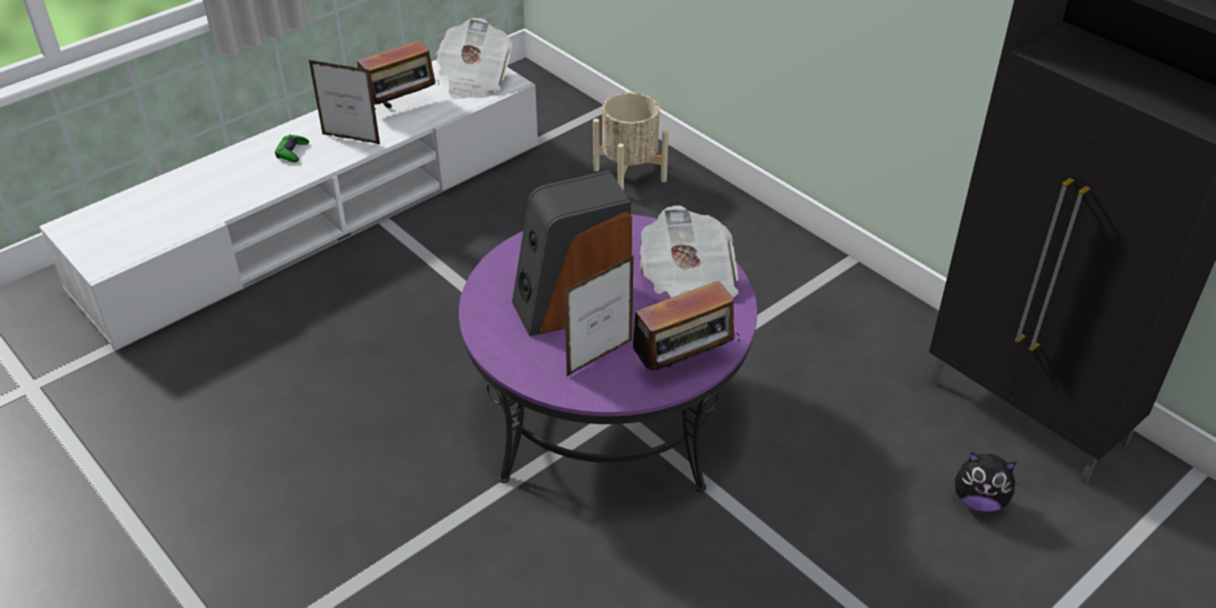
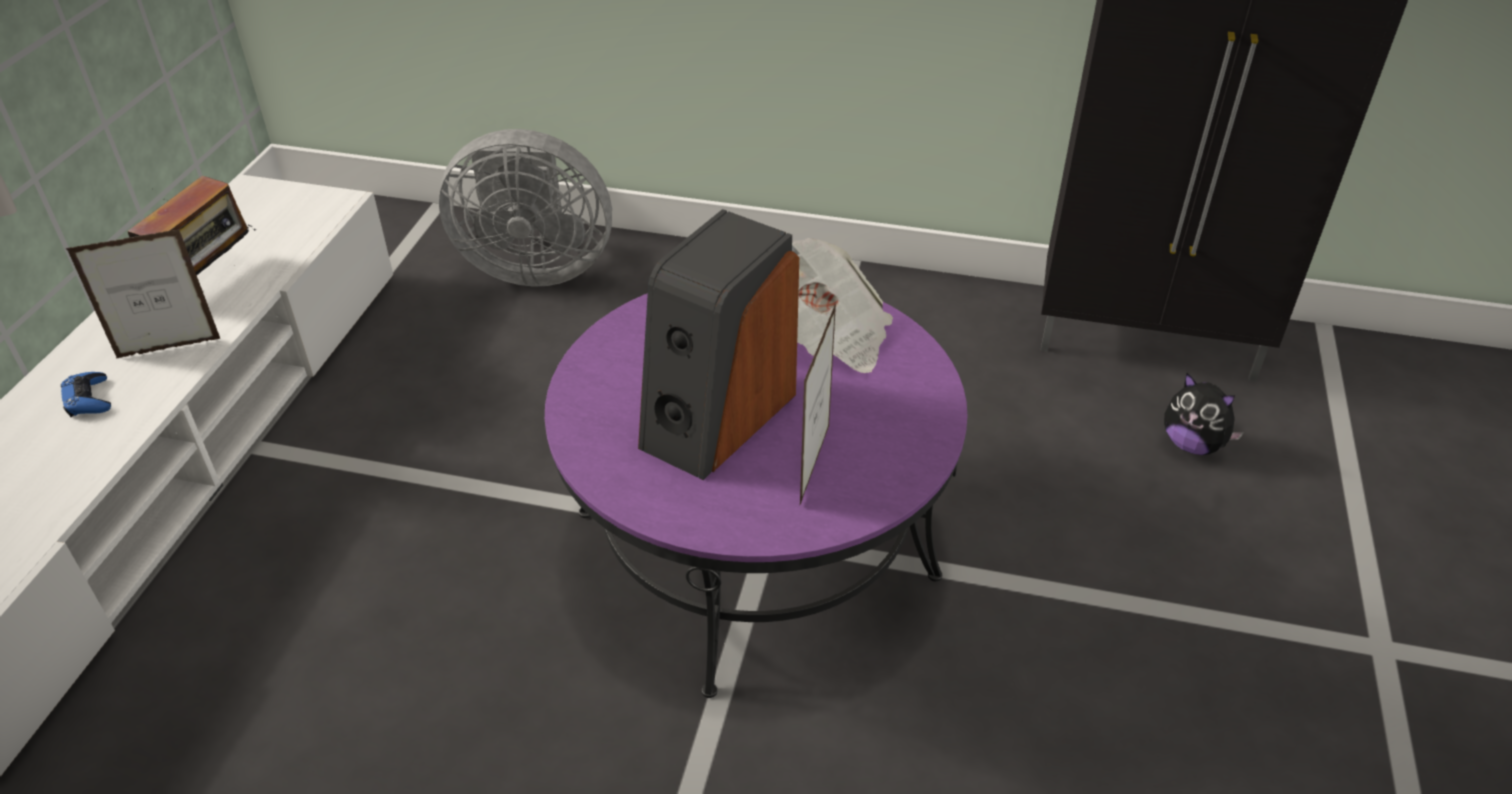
camera: 35 degrees left, 0 degrees up
green game controller [275,135,309,163] -> blue game controller [61,372,111,417]
newspaper [435,18,513,99] -> none
beige planter [593,92,669,191] -> grey fan [439,129,612,287]
radio [623,281,740,372] -> none
plush toy [955,452,1019,512] -> plush toy turned 60 degrees clockwise [1164,373,1244,455]

